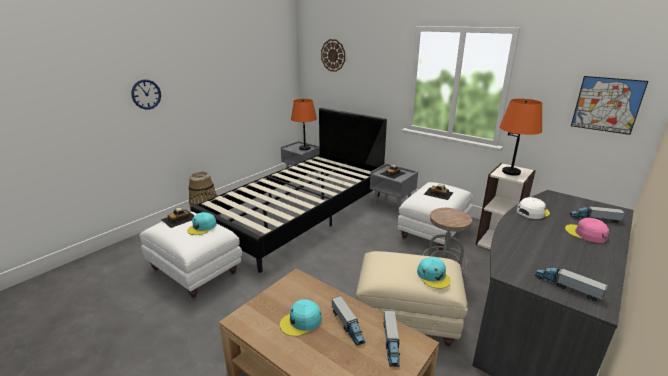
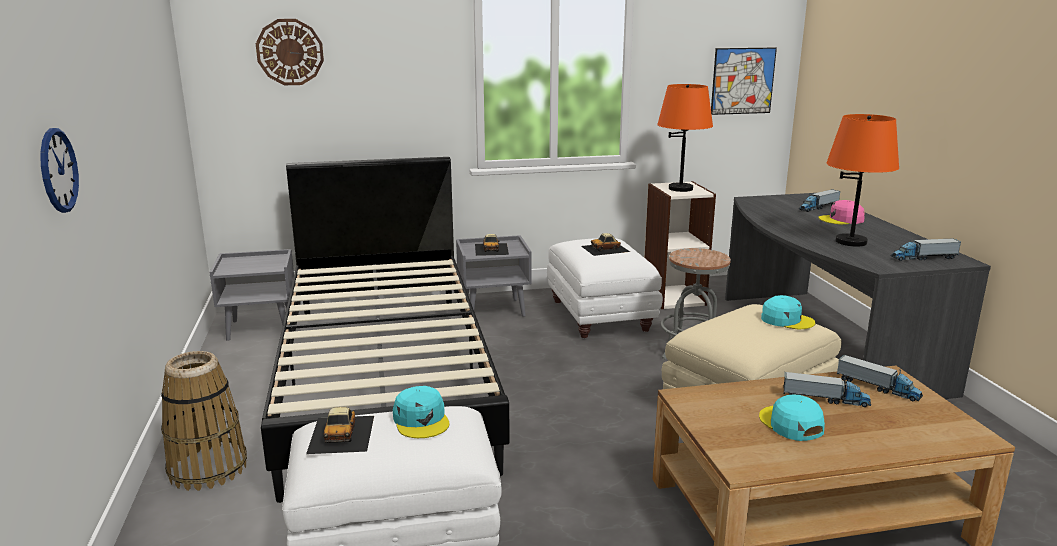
camera: 50 degrees left, 5 degrees down
turquoise cap [280,299,322,336] -> turquoise cap turned 150 degrees clockwise [759,394,825,441]
orange table lamp [291,99,317,150] -> orange table lamp moved to [826,114,899,247]
white cap [517,197,550,219] -> none

